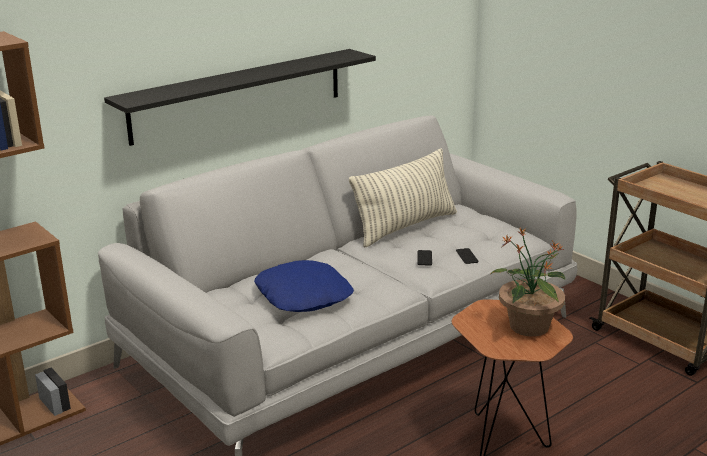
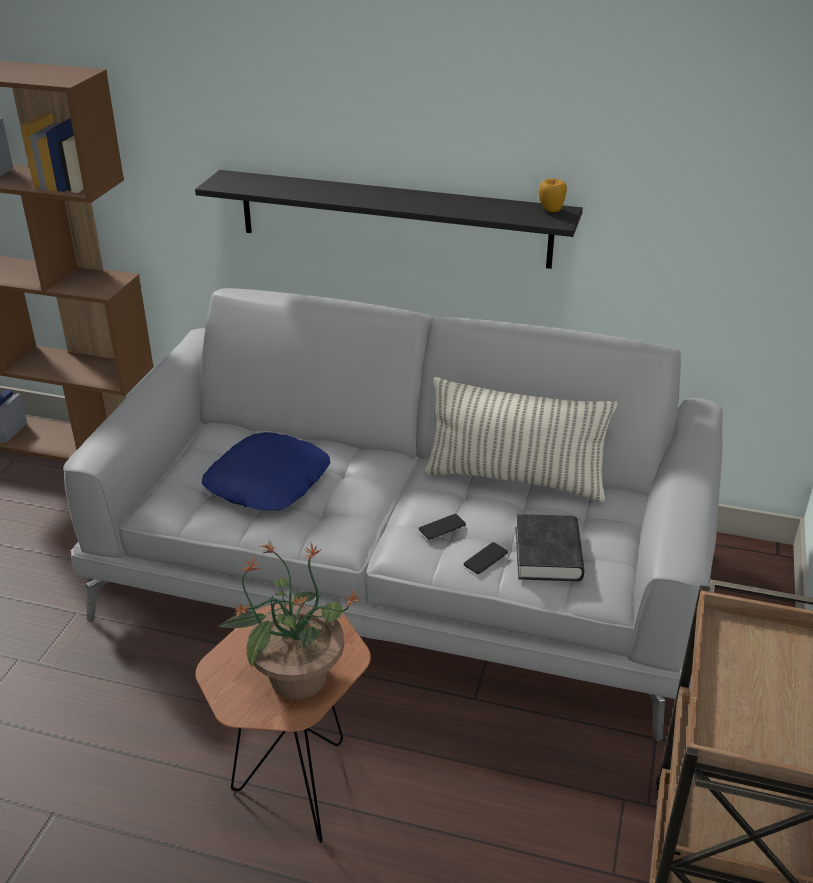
camera: 55 degrees right, 10 degrees up
none -> black book [516,514,584,581]
none -> apple [538,179,567,212]

